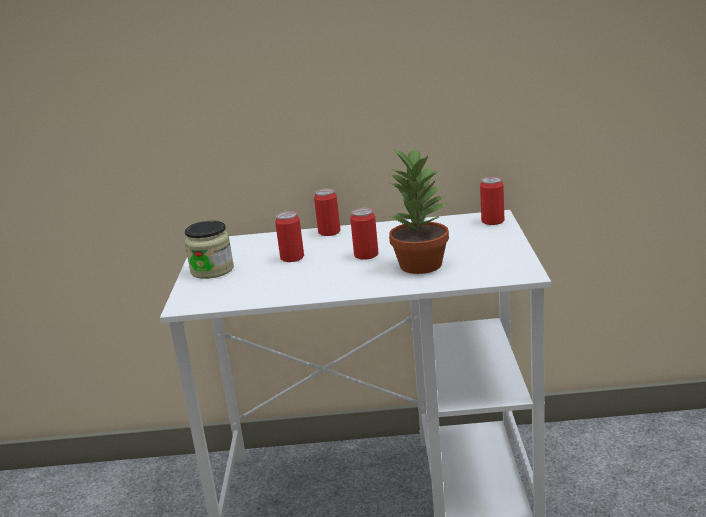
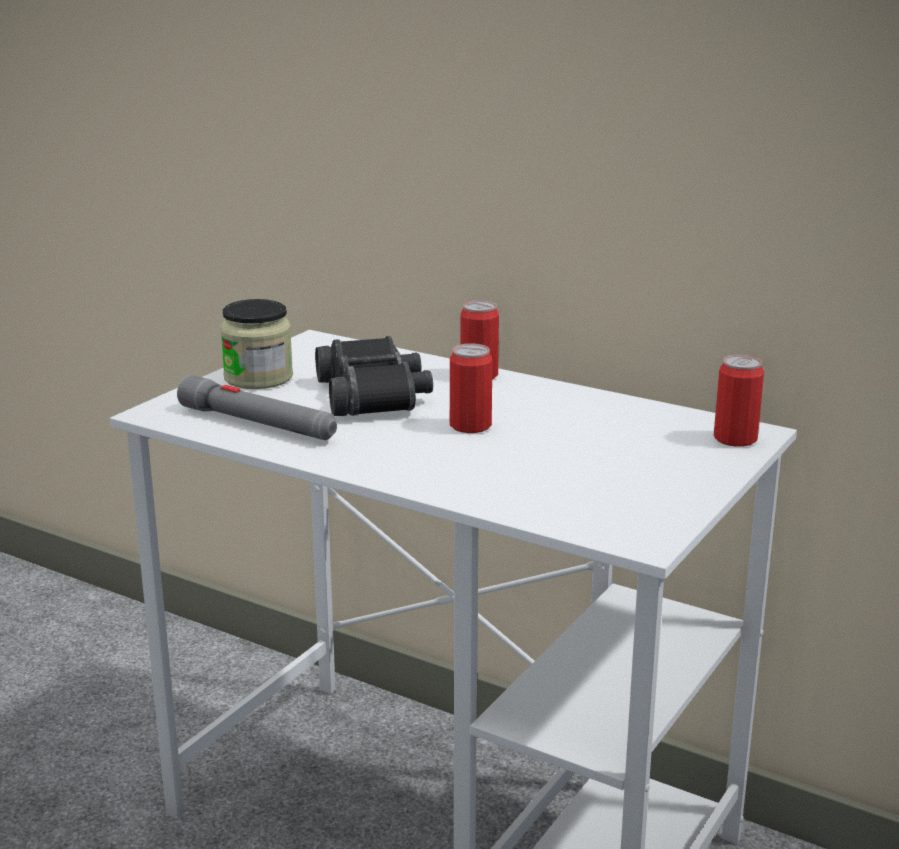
camera: 30 degrees right, 0 degrees up
can [275,211,304,262] -> black binoculars [315,336,433,416]
potted plant [389,147,449,274] -> none
none -> grey flashlight [177,375,337,440]

